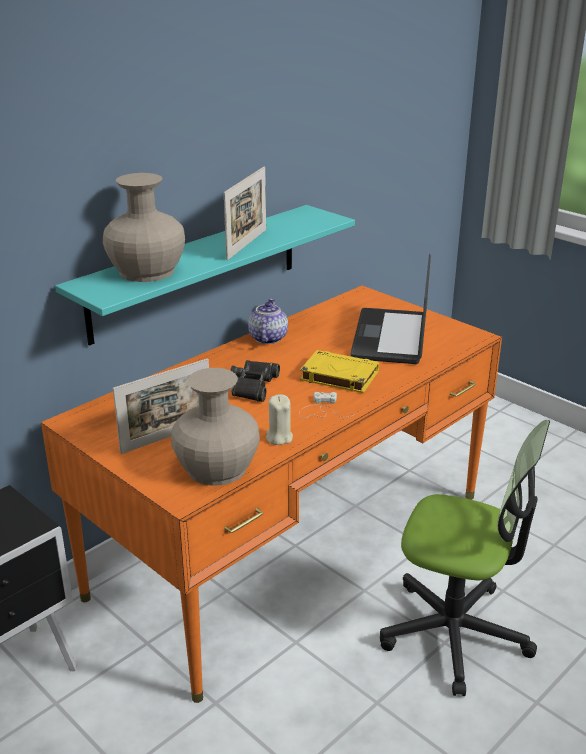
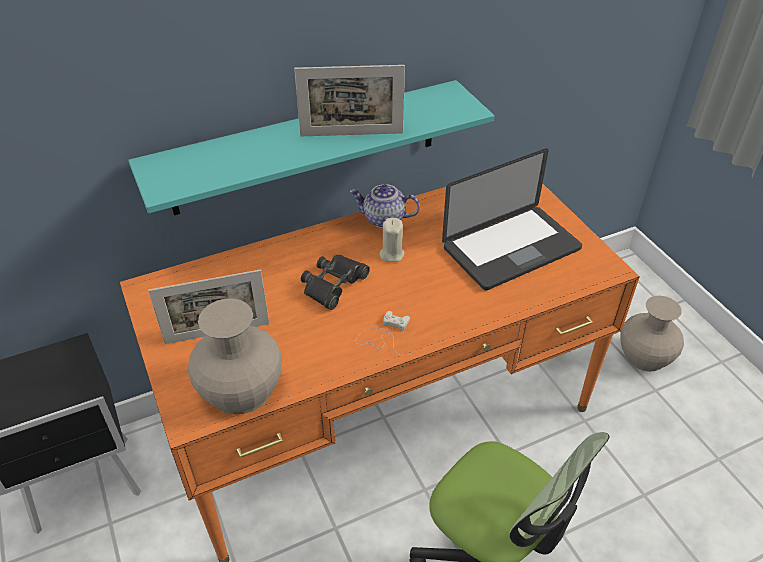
camera: 20 degrees right, 15 degrees up
beige vase [103,173,185,282] -> beige vase moved to [620,296,684,372]
picture frame [224,167,266,260] -> picture frame turned 45 degrees clockwise [294,65,405,136]
teapot [248,299,288,344] -> teapot turned 105 degrees counterclockwise [350,184,420,228]
beige candle [266,394,293,445] -> beige candle moved to [380,218,405,262]
yellow book [300,350,379,393] -> none
laptop [350,253,431,364] -> laptop turned 150 degrees counterclockwise [442,148,582,290]

